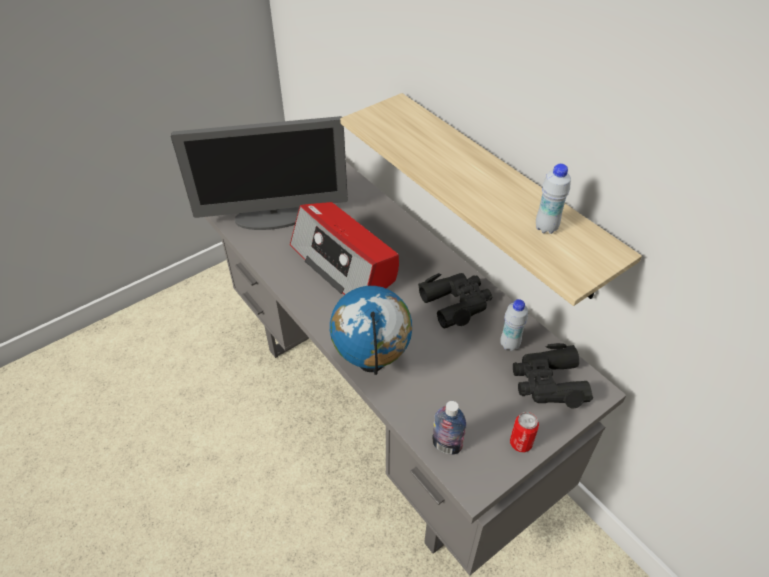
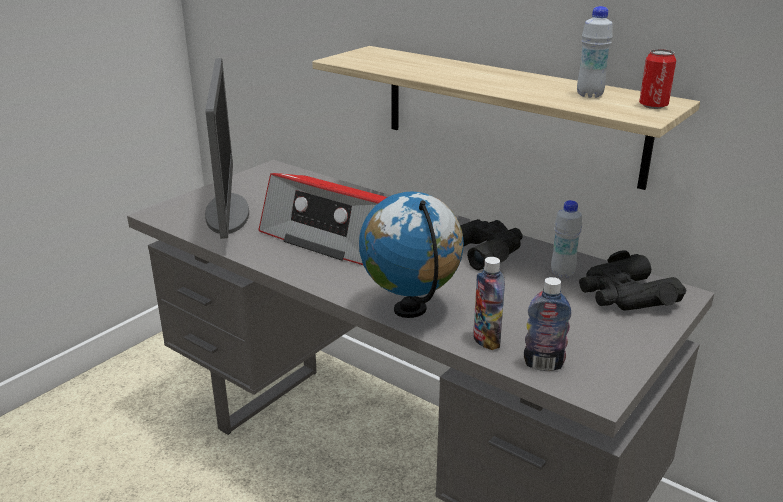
camera: 15 degrees left, 20 degrees down
monitor [171,116,348,230] -> monitor turned 75 degrees counterclockwise [205,58,249,239]
can [510,412,539,452] -> can moved to [639,49,676,109]
none -> bottle [473,257,505,350]

